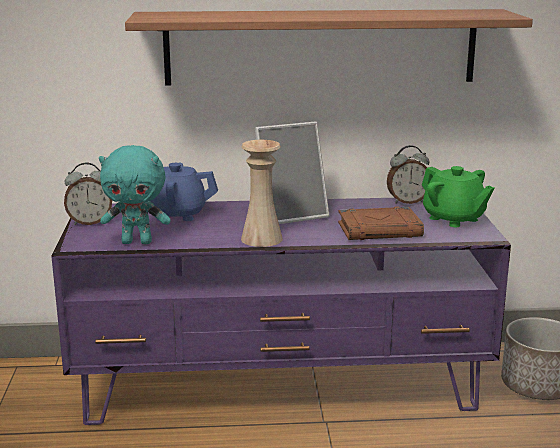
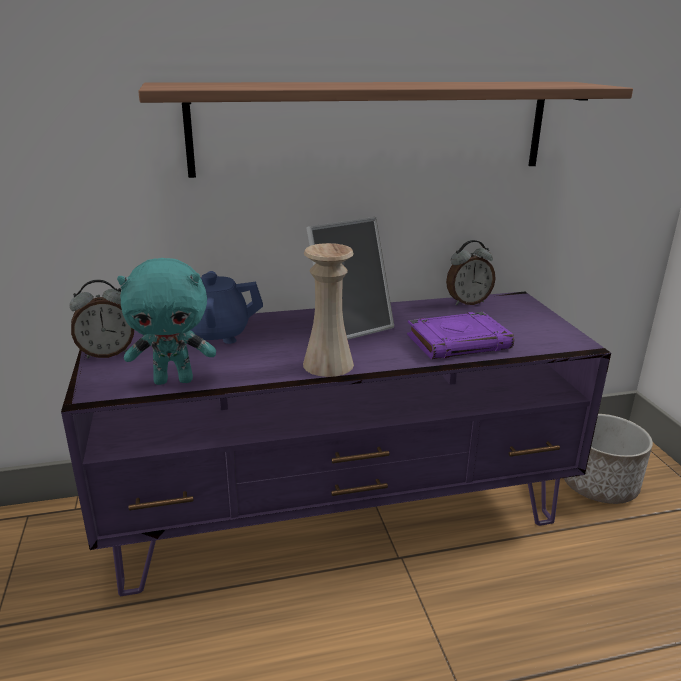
camera: 10 degrees left, 5 degrees up
brown book [338,206,424,240] -> purple book [407,312,514,359]
green teapot [422,166,495,227] -> none

